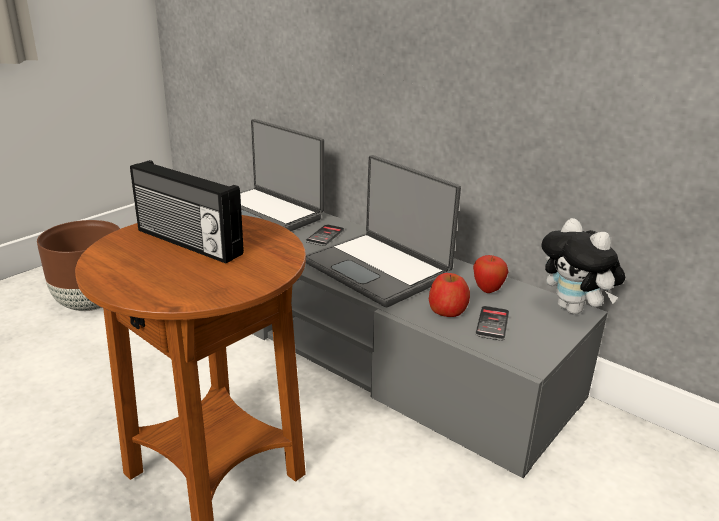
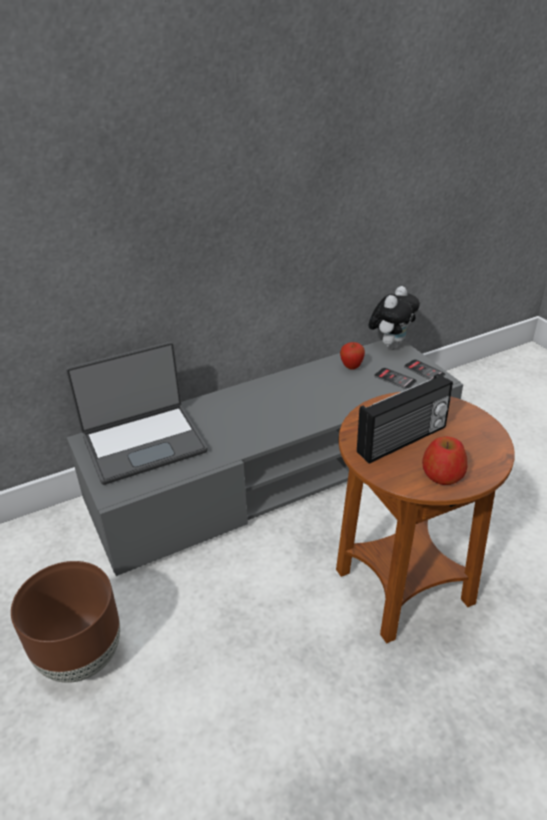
camera: 65 degrees left, 10 degrees up
laptop [306,155,461,307] -> none
phone [306,224,344,246] -> phone moved to [404,359,445,380]
apple [429,273,470,317] -> apple moved to [422,436,467,485]
plush toy [541,218,625,314] -> plush toy turned 45 degrees counterclockwise [369,286,420,349]

